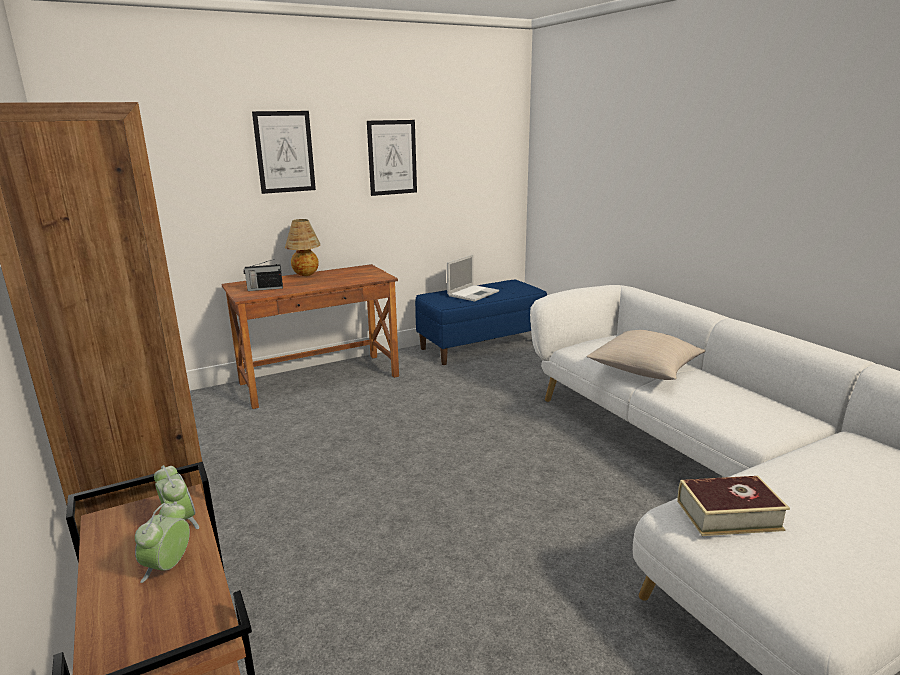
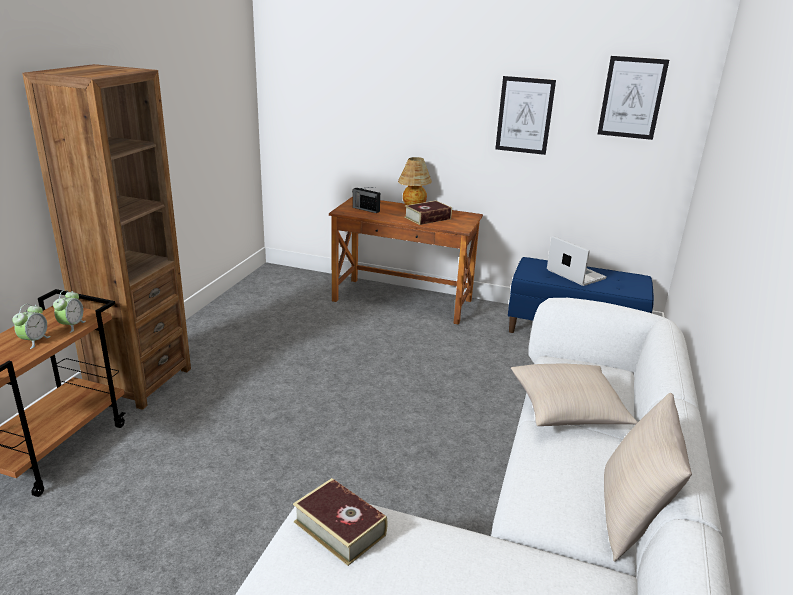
camera: 45 degrees right, 5 degrees up
alarm clock [135,501,190,583] -> alarm clock turned 135 degrees clockwise [12,304,51,349]
picture [252,111,316,194] -> picture moved to [598,56,669,140]
laptop [447,255,499,302] -> laptop turned 120 degrees counterclockwise [547,236,606,286]
none -> book [405,201,452,225]
none -> beige pillow [604,393,692,562]

